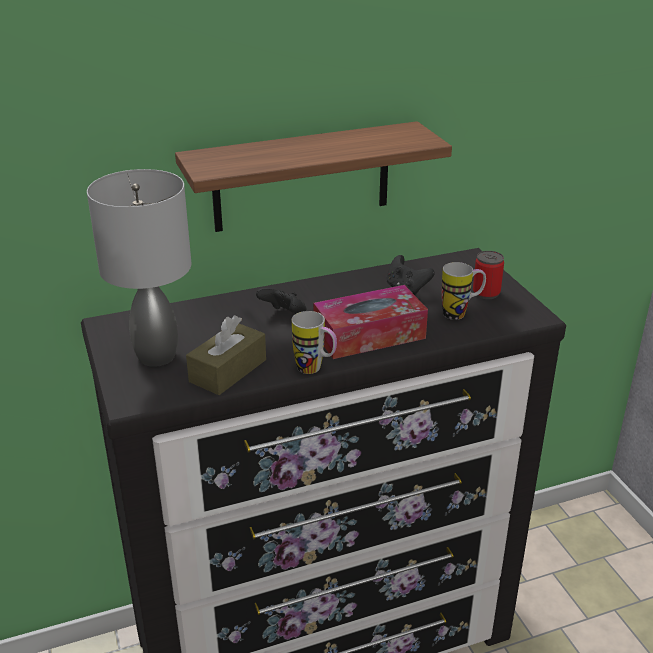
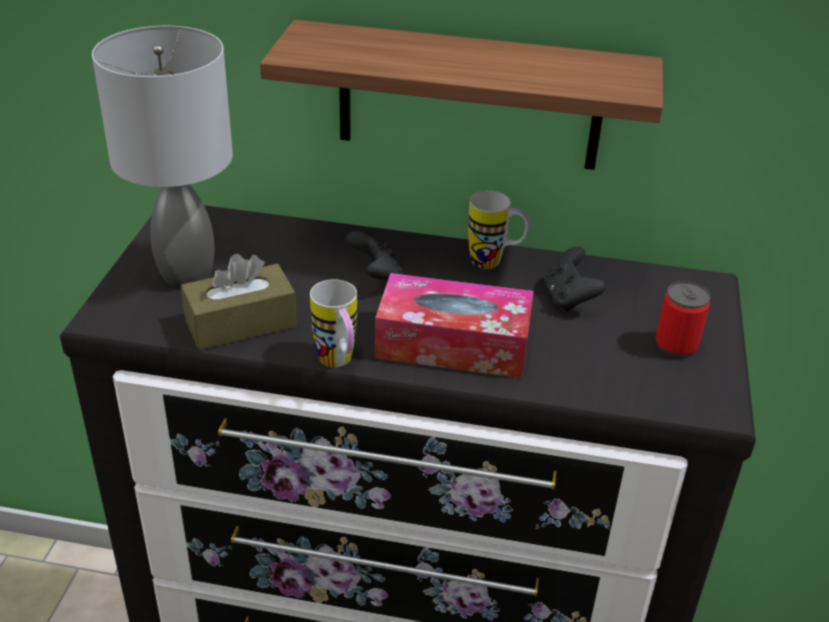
camera: 30 degrees right, 5 degrees up
mug [442,262,486,320] -> mug moved to [468,191,529,269]

